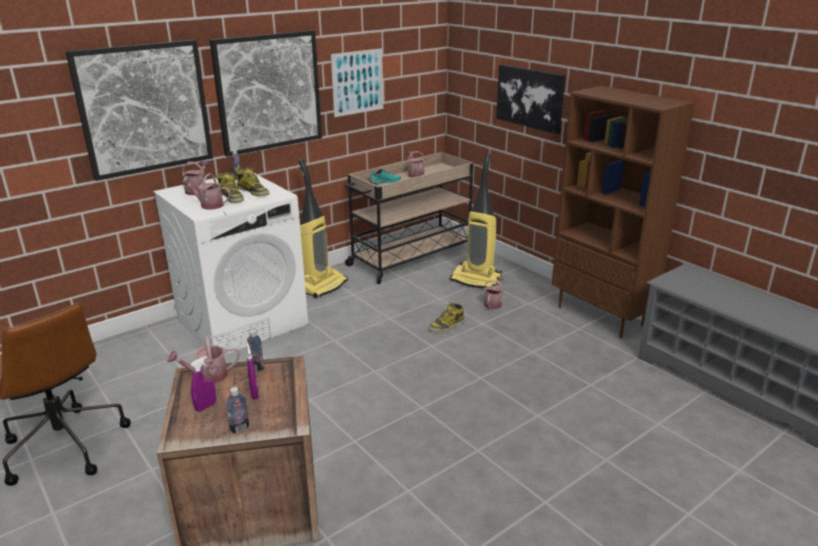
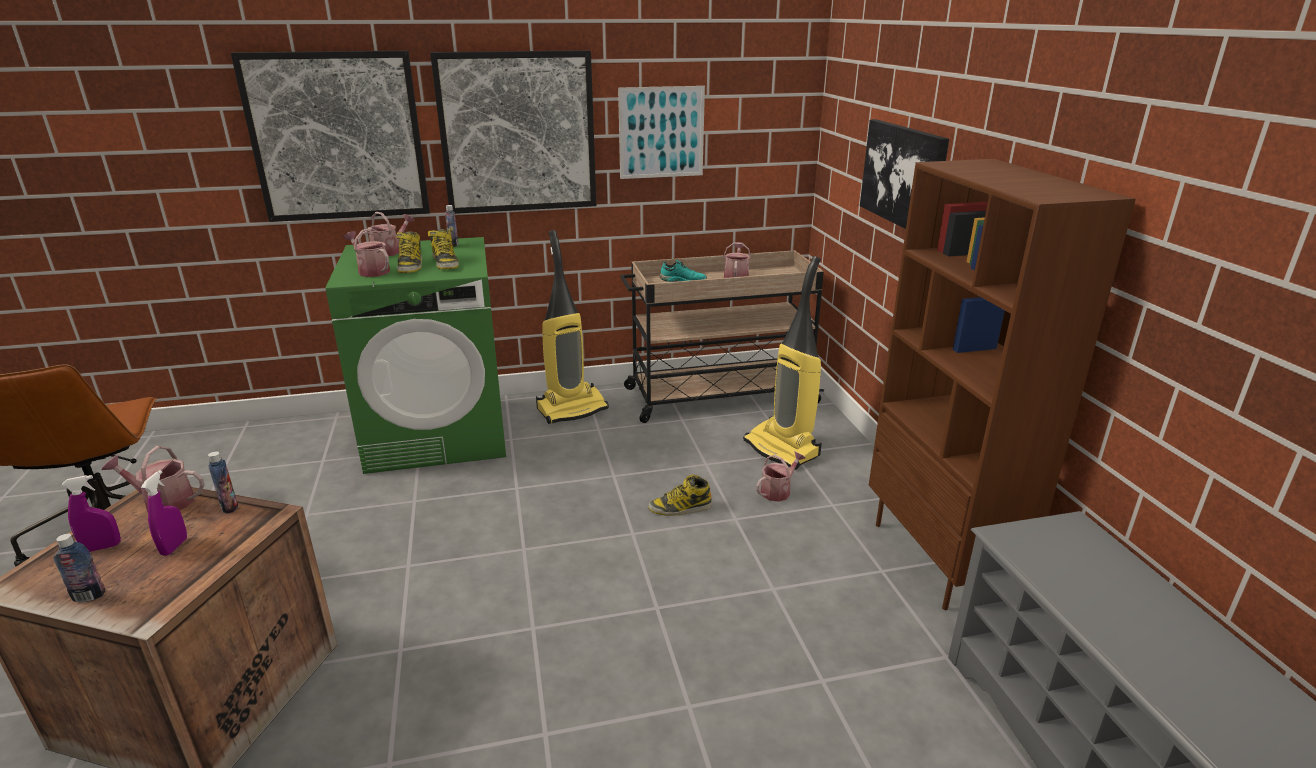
camera: 25 degrees right, 0 degrees up
white washing machine [153,173,308,355] -> green washing machine [326,237,506,474]

